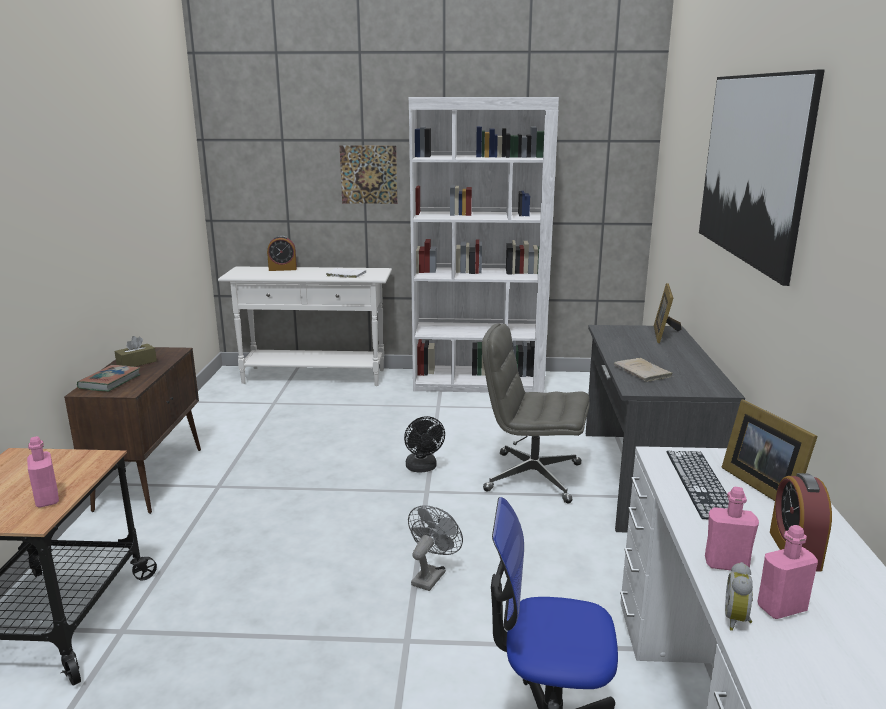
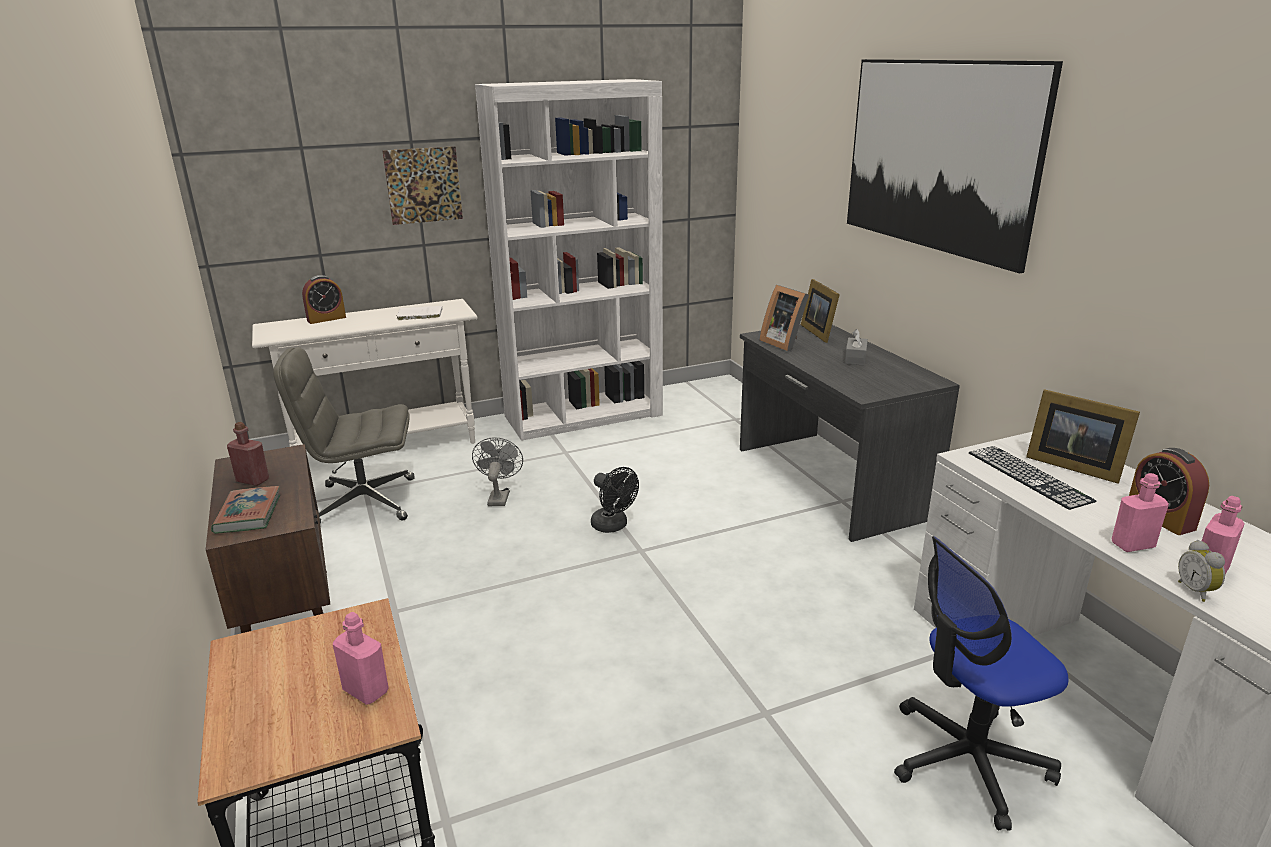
camera: 25 degrees left, 5 degrees up
brown tissue box [114,336,157,367] -> red bottle [227,422,269,486]
grey fan [408,505,463,591] -> grey fan moved to [472,437,523,506]
grey office chair [482,323,590,503] -> grey office chair moved to [273,347,415,524]
beige book [614,358,672,382] -> none
none -> picture frame [759,285,809,352]
none -> grey tissue box [845,329,868,366]

